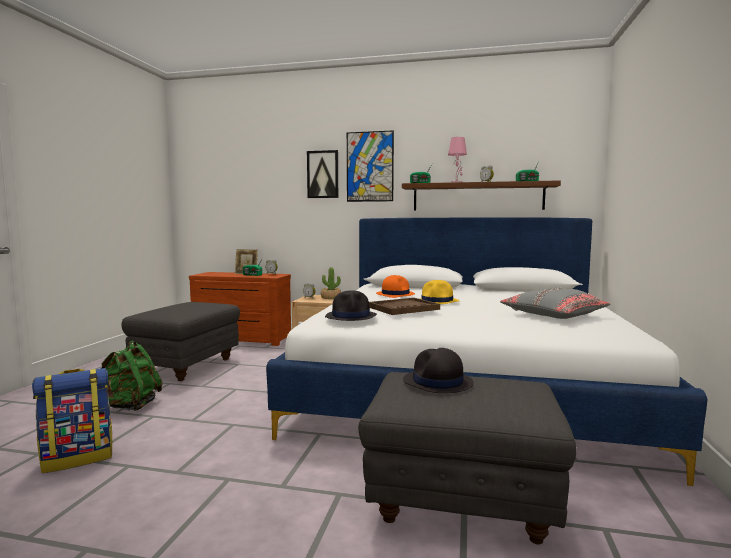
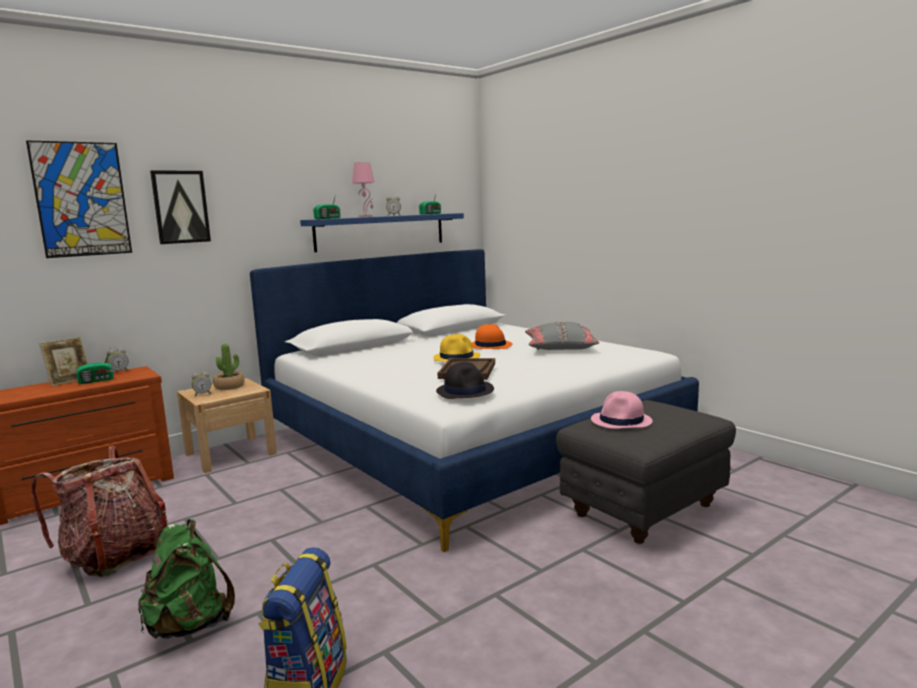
camera: 50 degrees left, 5 degrees up
grey ottoman [122,302,240,381] -> backpack [31,445,168,577]
picture [347,130,394,202] -> picture moved to [26,140,132,258]
orange hat [376,275,415,298] -> orange hat moved to [472,324,512,349]
brown shelf [402,180,561,210] -> blue shelf [300,213,464,252]
black hat [403,348,474,393] -> pink hat [591,391,653,429]

